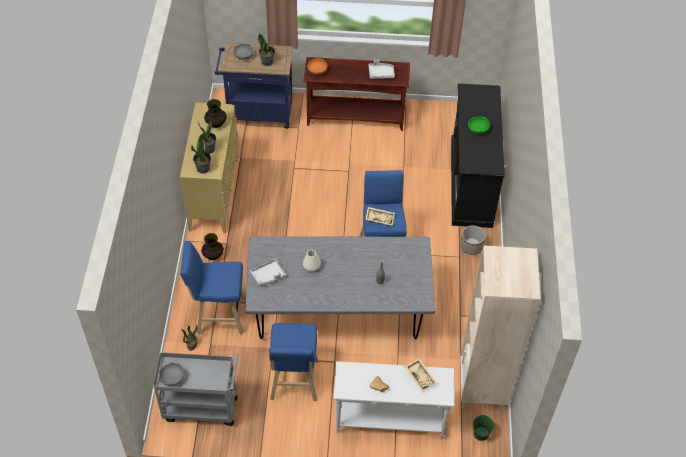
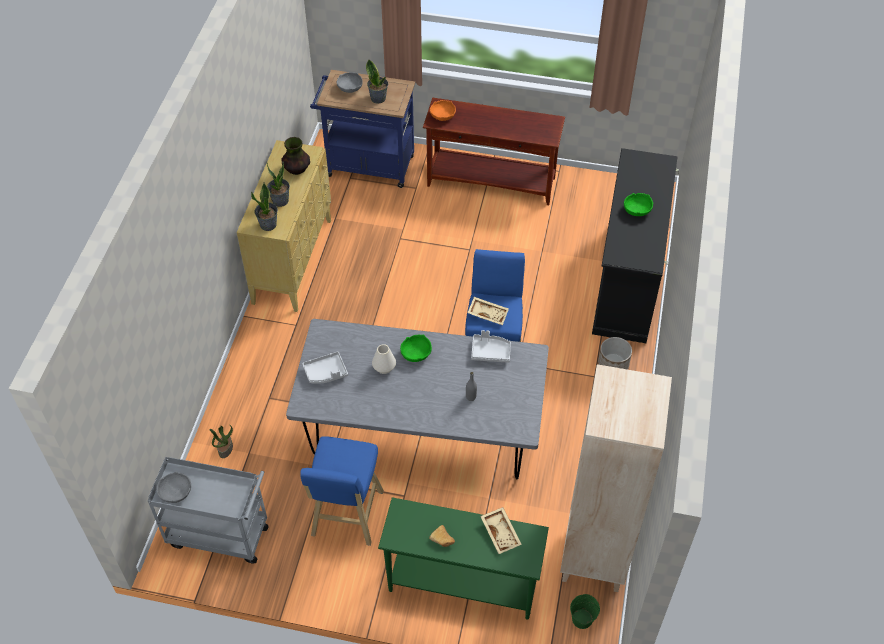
camera: 10 degrees right, 0 degrees up
blue stool [180,241,246,334] -> none
vase [201,233,224,260] -> none
white console table [333,361,454,439] -> green console table [378,497,549,620]
grey tray [369,60,395,79] -> grey tray moved to [471,330,511,363]
none -> green bowl [400,335,432,362]

